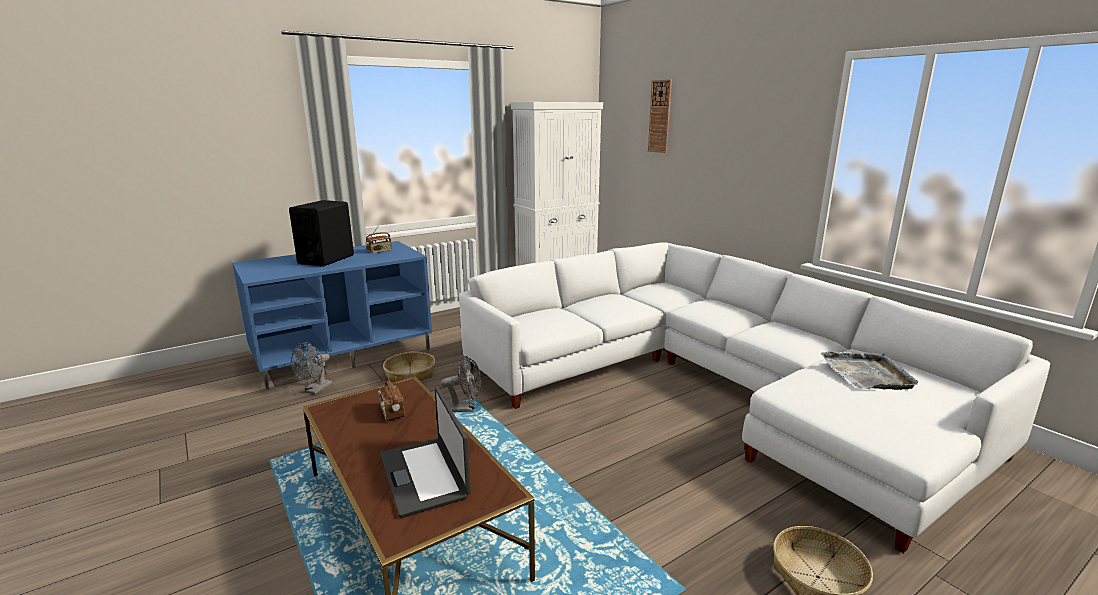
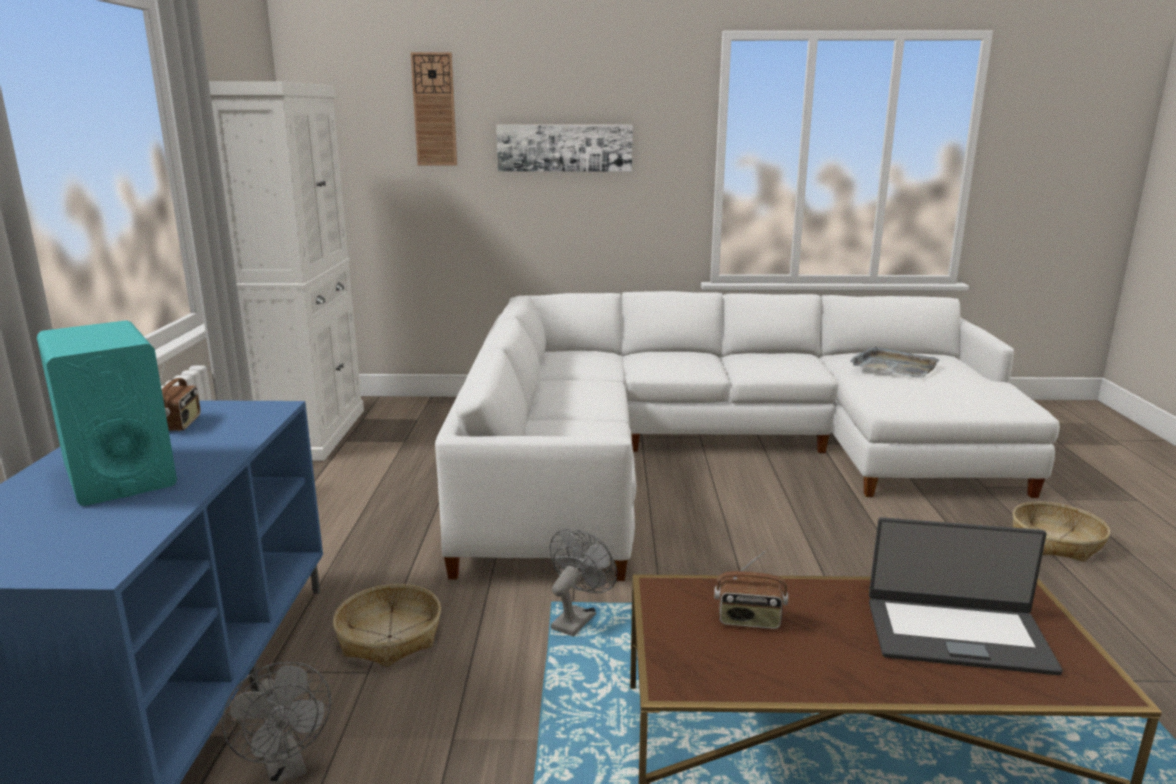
camera: 55 degrees left, 0 degrees up
black speaker [289,200,354,267] -> turquoise speaker [37,320,177,506]
none -> picture [496,125,633,172]

